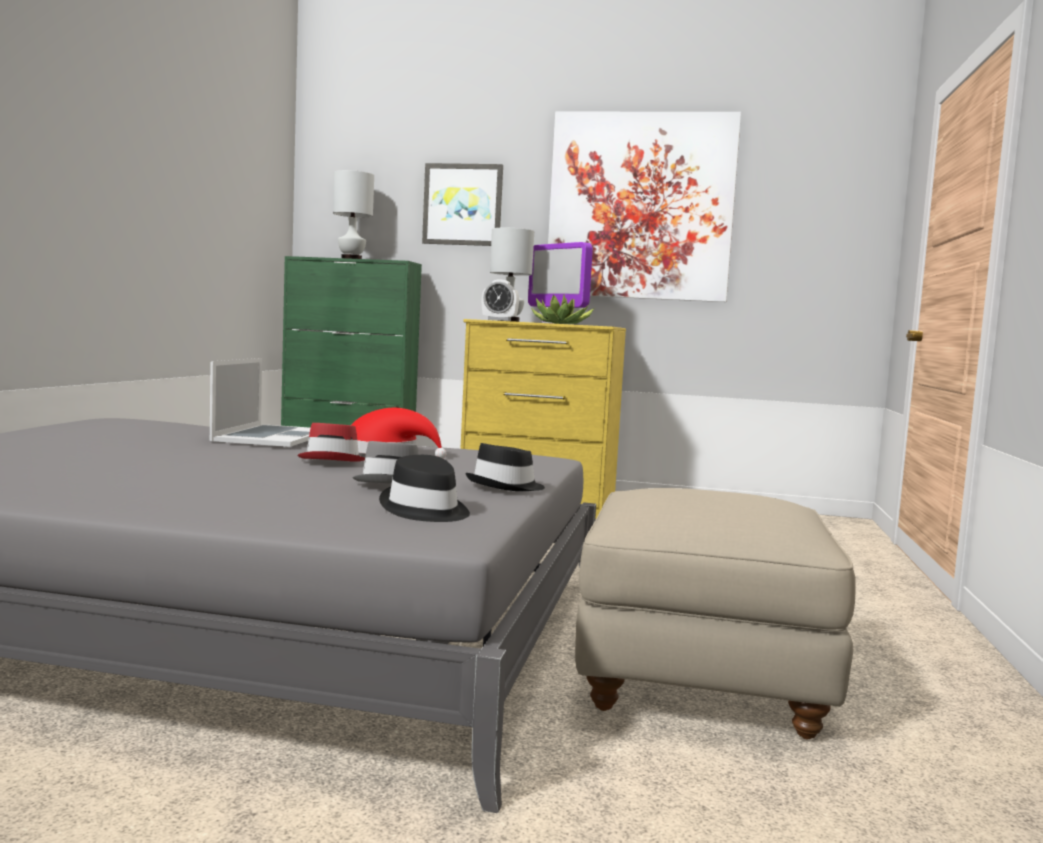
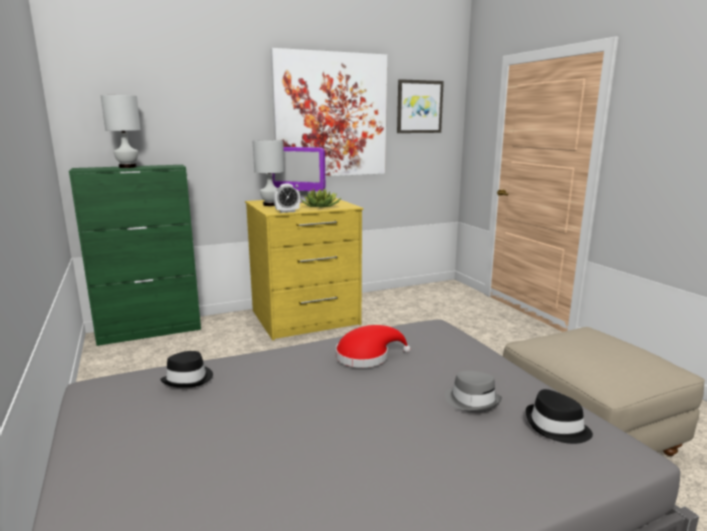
camera: 35 degrees left, 10 degrees up
laptop [210,358,310,447] -> none
red hat [298,423,365,462] -> none
picture [422,163,503,246] -> picture moved to [397,79,444,133]
black hat [465,443,545,491] -> black hat moved to [160,351,213,388]

